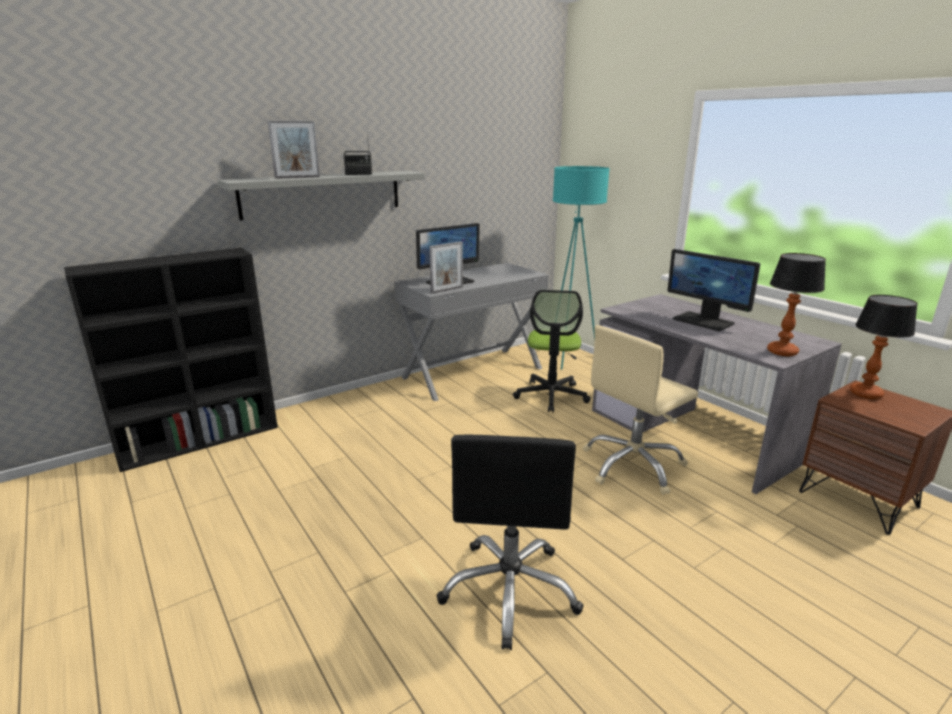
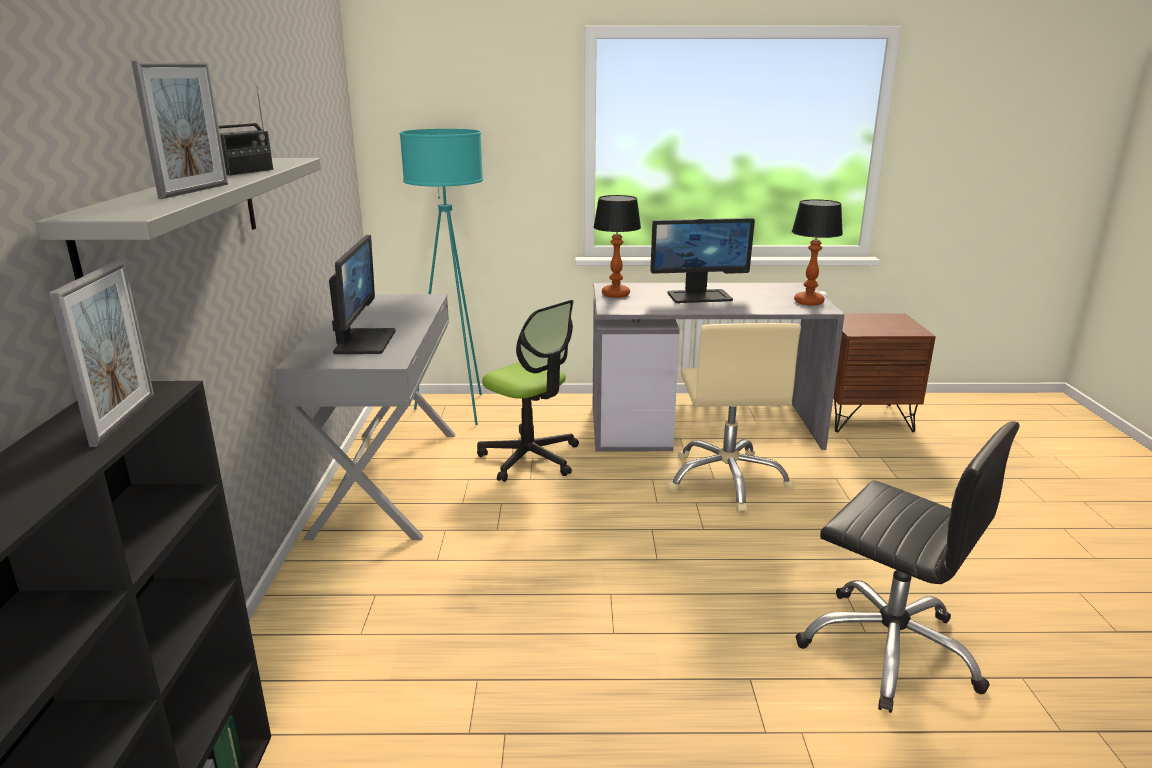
camera: 55 degrees left, 0 degrees up
picture frame [429,241,463,293] -> picture frame moved to [49,260,154,447]
table lamp [850,295,918,399] -> table lamp moved to [593,195,641,298]

